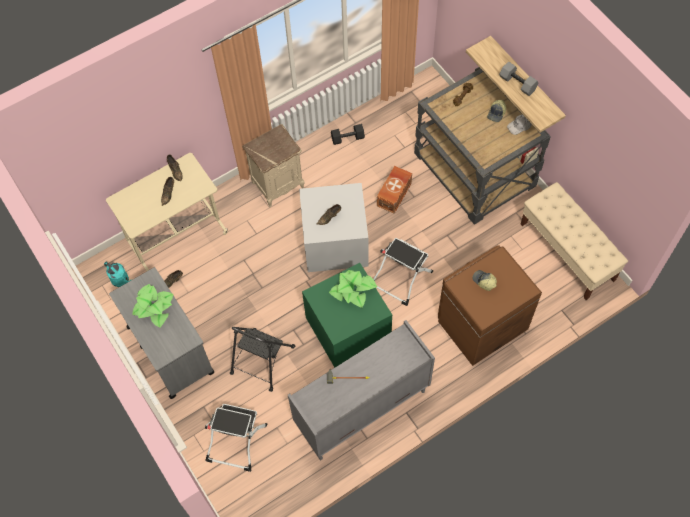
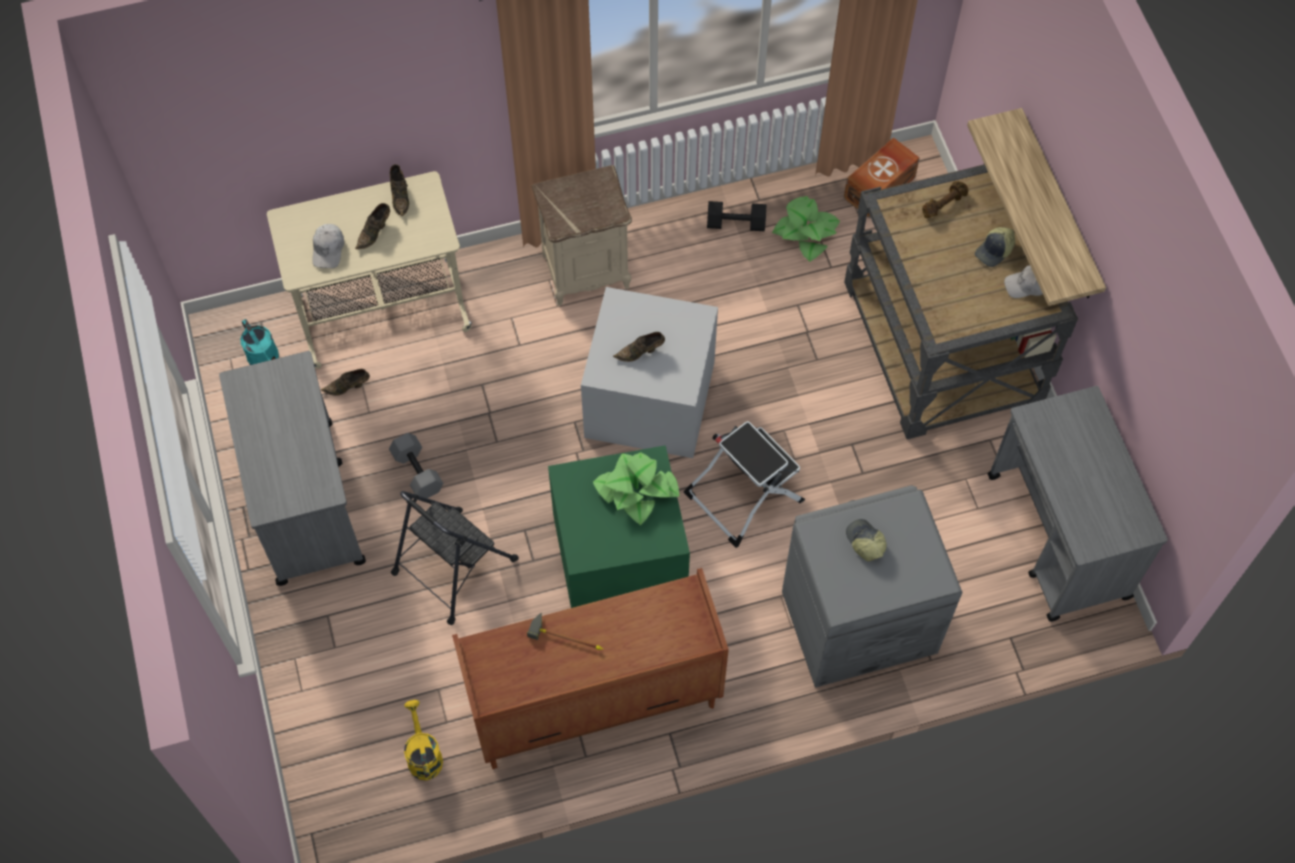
camera: 15 degrees right, 0 degrees up
potted plant [132,284,174,327] -> potted plant moved to [772,196,840,262]
step ladder [205,404,268,472] -> none
grey cabinet [288,320,435,461] -> brown cabinet [452,568,729,769]
brown storage box [377,166,412,214] -> brown storage box moved to [844,137,920,219]
brown washing machine [438,245,542,366] -> grey washing machine [782,485,963,688]
grey dumbbell [499,62,539,96] -> grey dumbbell moved to [389,433,444,498]
beige bench [521,182,628,300] -> grey cart [988,386,1168,622]
none -> white cap [312,224,344,268]
none -> yellow watering can [404,700,443,780]

